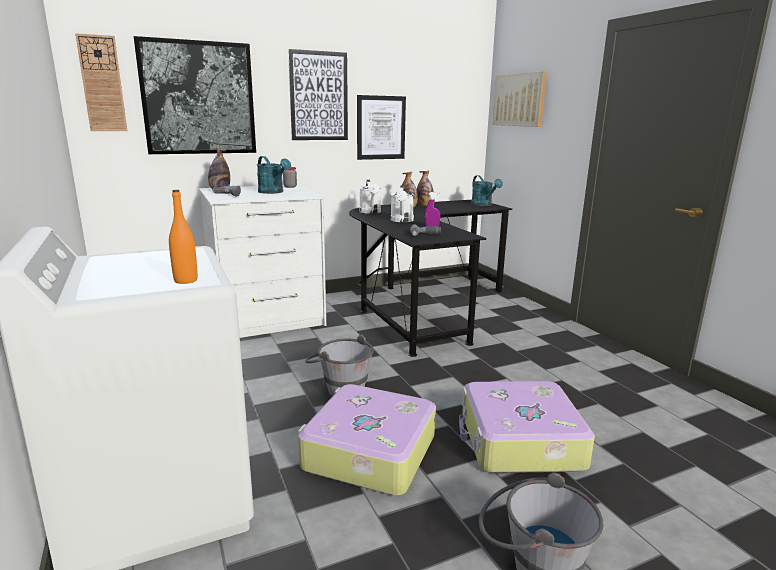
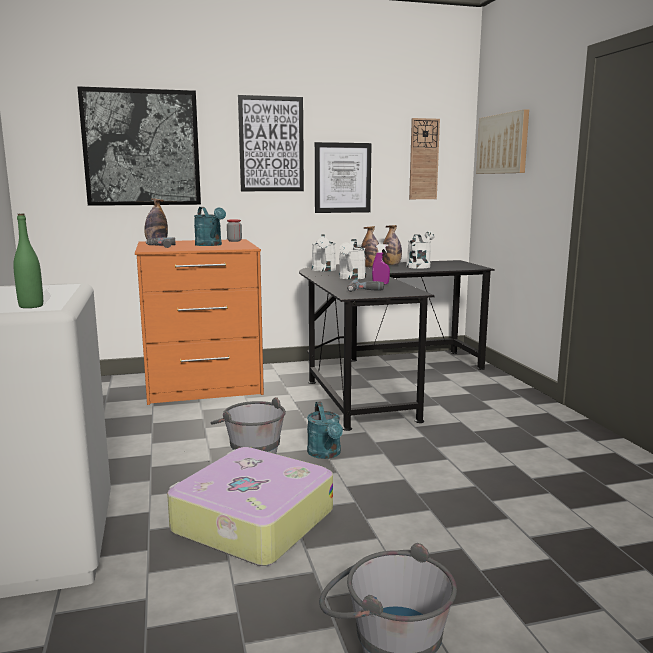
camera: 10 degrees right, 5 degrees down
wall clock [75,33,127,131] -> wall clock moved to [409,118,440,199]
orange bottle [169,190,198,284] -> green bottle [13,214,43,308]
white dresser [199,184,326,338] -> orange dresser [135,239,264,405]
suitcase [459,381,595,473] -> none
turquoise watering can [471,175,503,206] -> turquoise watering can moved to [307,401,343,459]
none -> white watering can [406,231,435,269]

